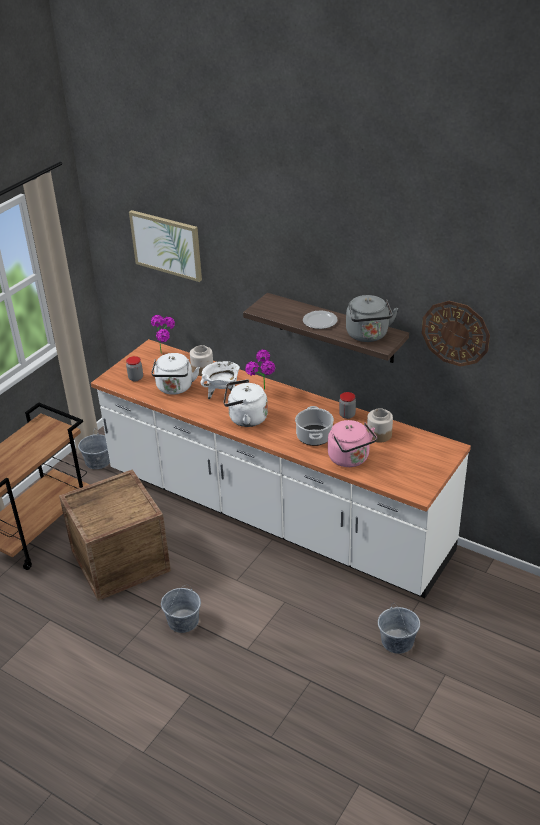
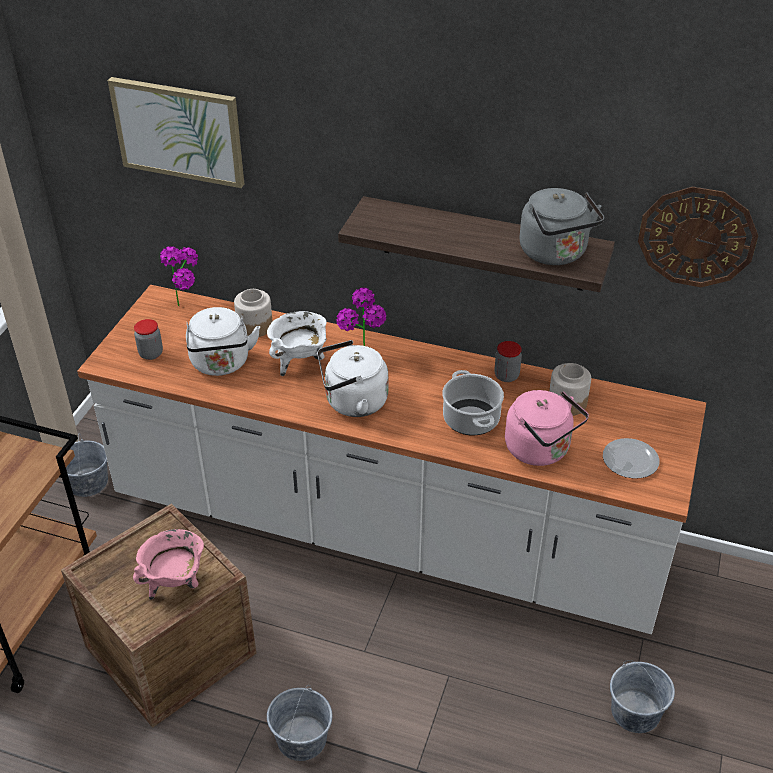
camera: 15 degrees left, 5 degrees up
plate [303,311,338,329] -> plate moved to [603,438,660,479]
none -> pink cooking pot [133,529,204,600]

